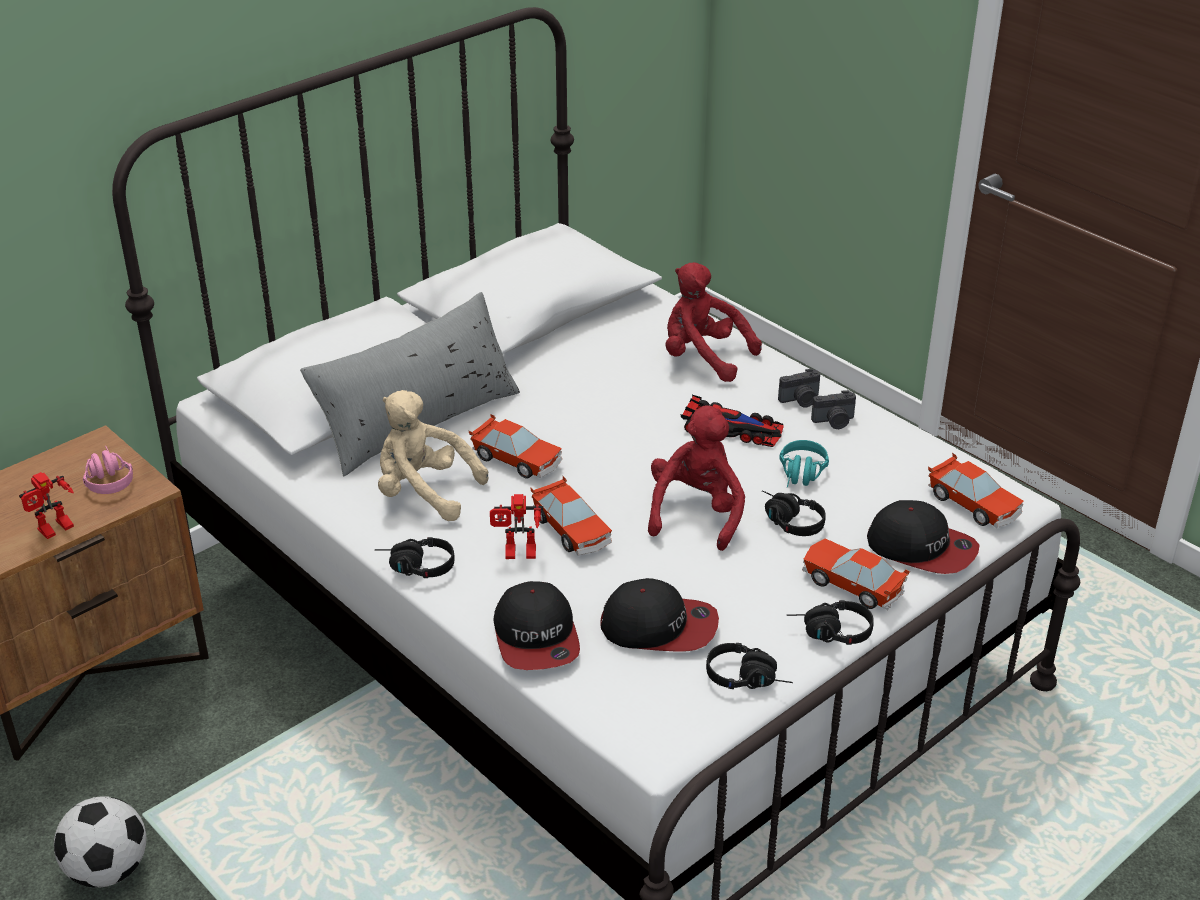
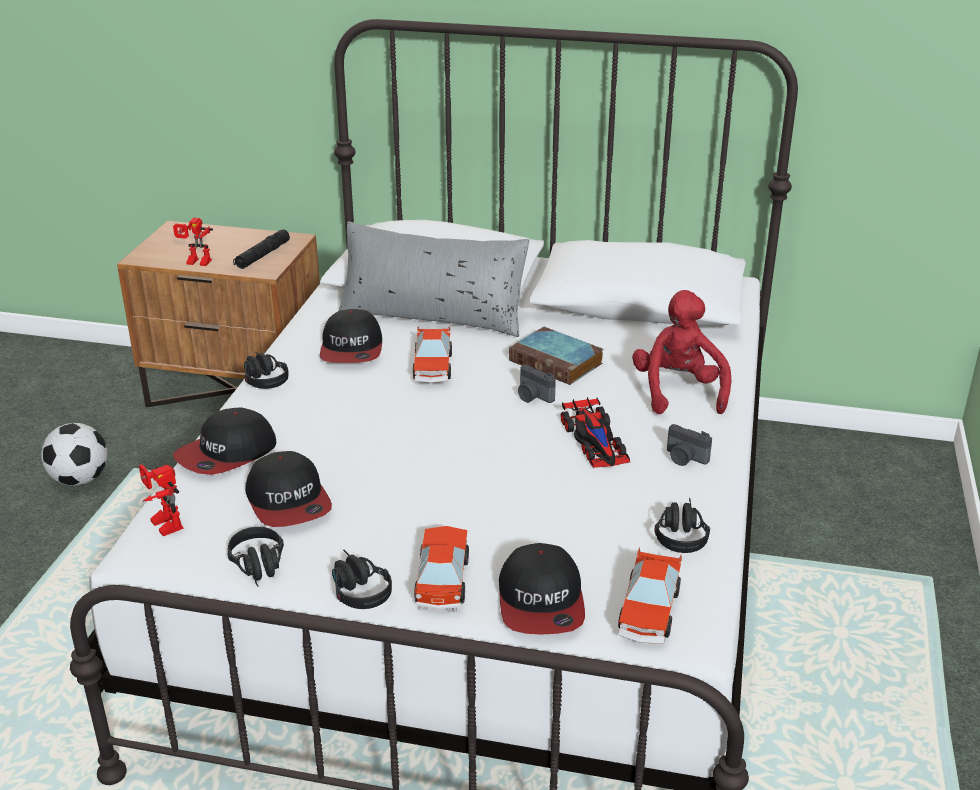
camera: 55 degrees right, 5 degrees down
pink headphones [83,446,133,494] -> black flashlight [233,229,290,269]
beige plush toy [378,390,489,521] -> cap [320,309,382,363]
toy robot [490,494,543,559] -> toy robot moved to [139,464,183,536]
toy car [531,476,612,555] -> none
red plush toy [648,405,745,551] -> none
black headphones [762,490,826,536] -> black headphones moved to [654,498,710,553]
turquoise headphones [779,440,829,488] -> none
camera [811,390,856,429] -> camera moved to [518,365,556,403]
none -> book [509,327,604,385]

